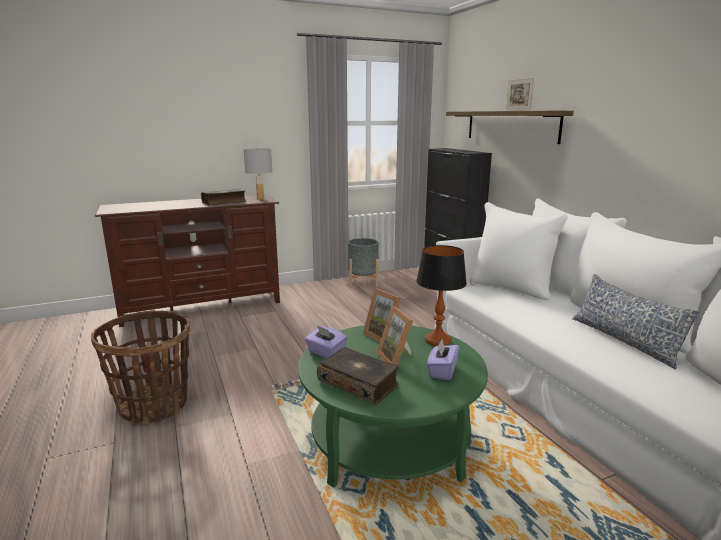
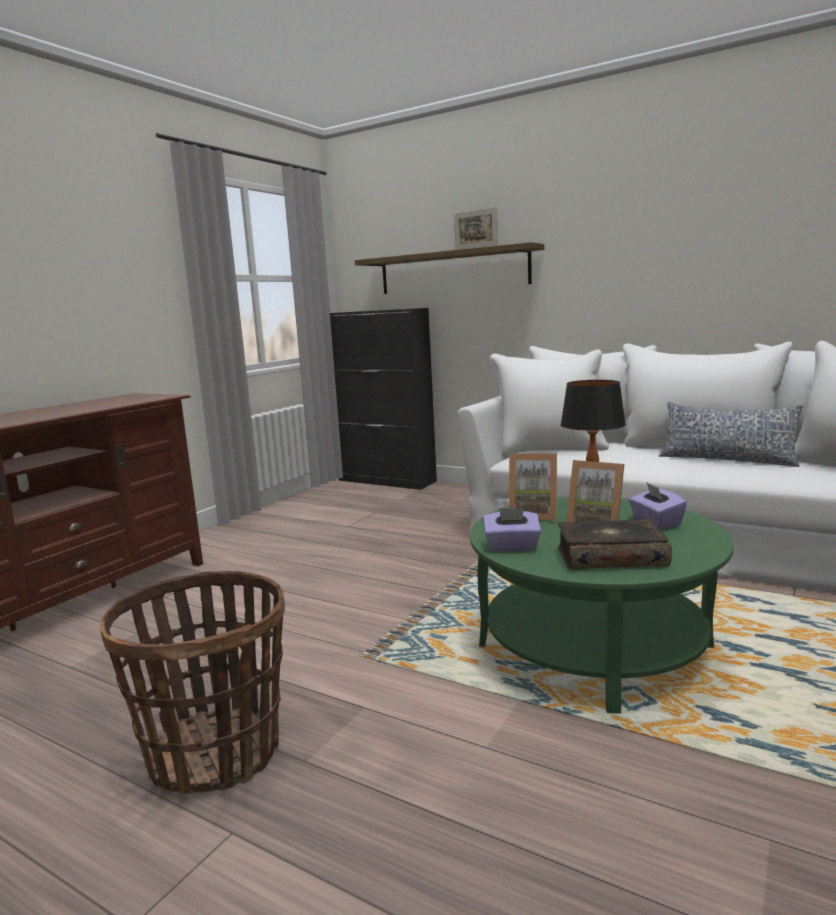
camera: 35 degrees left, 5 degrees down
book [201,189,246,205] -> none
white table lamp [243,148,272,200] -> none
grey planter [348,238,379,287] -> none

